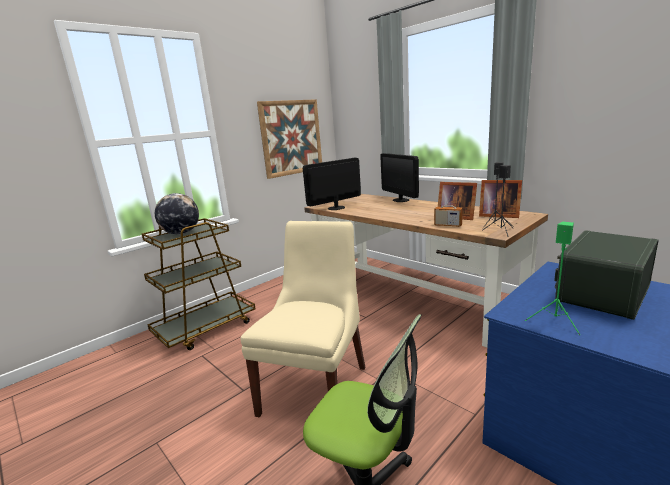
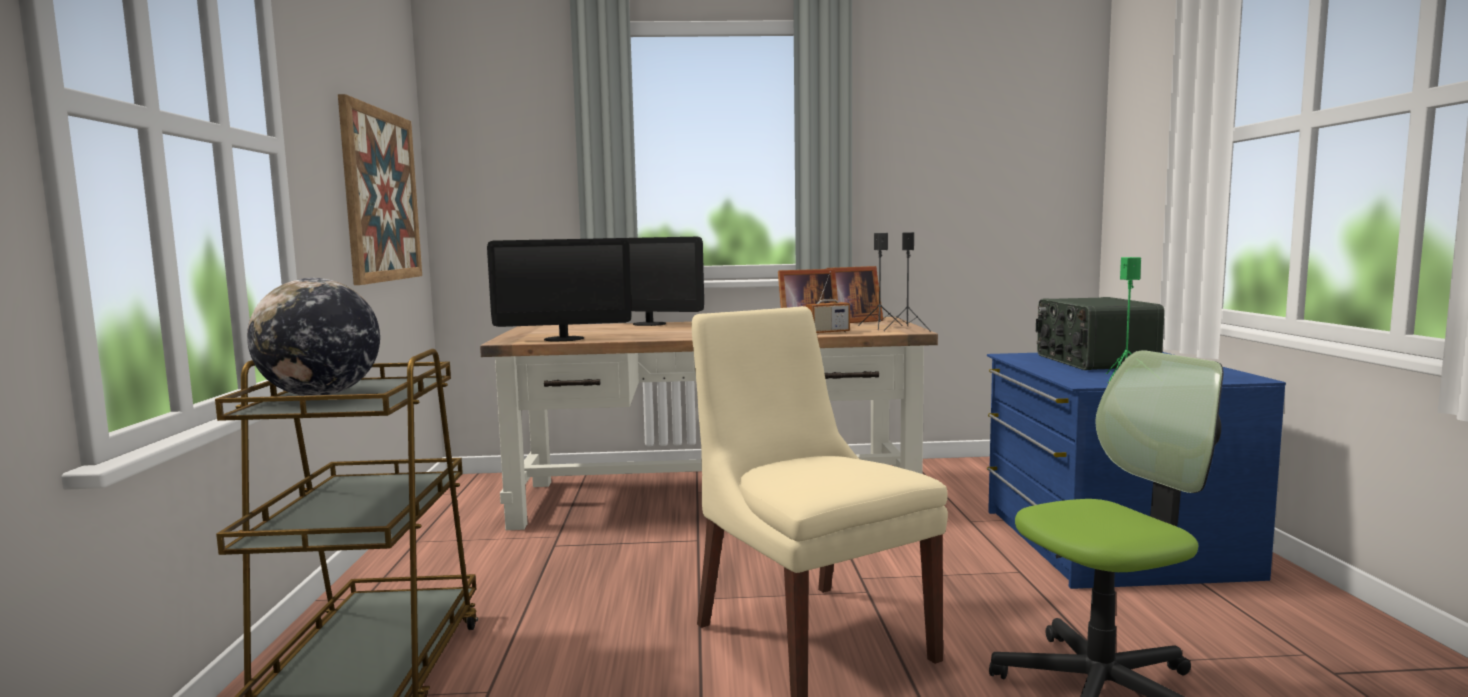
camera: 50 degrees left, 10 degrees down
monitor [303,158,361,210] -> monitor turned 105 degrees counterclockwise [487,238,632,342]

